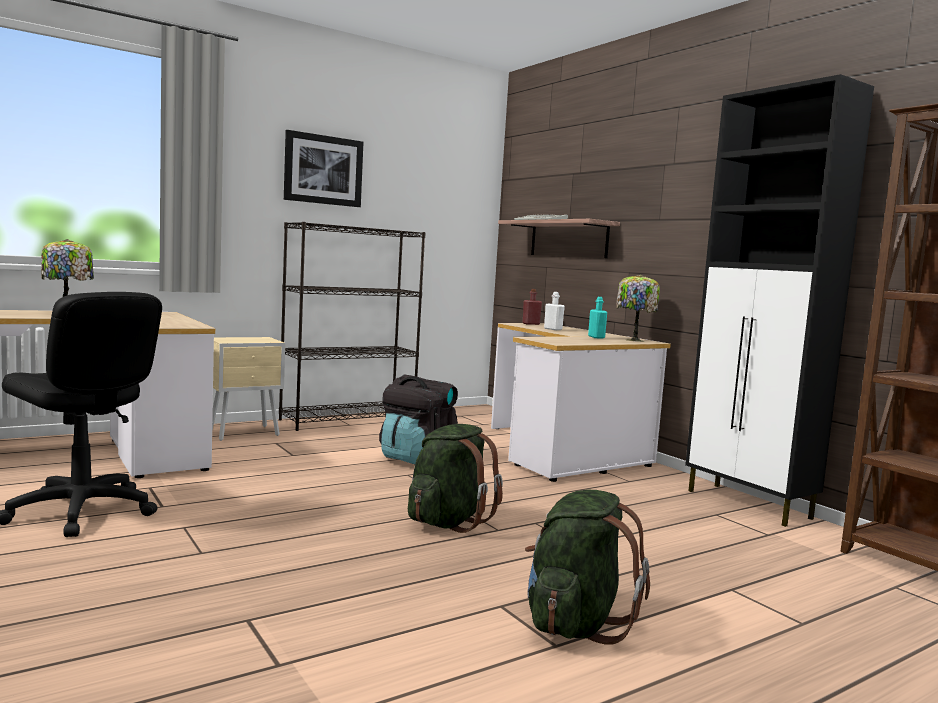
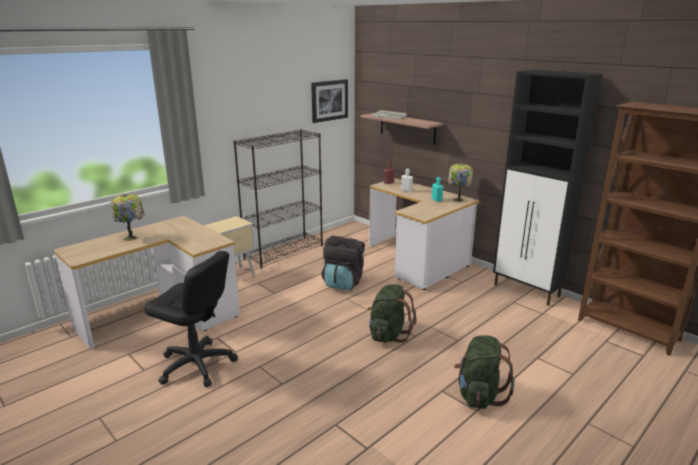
camera: 10 degrees left, 15 degrees up
picture [284,130,364,207] -> picture moved to [311,79,348,123]

